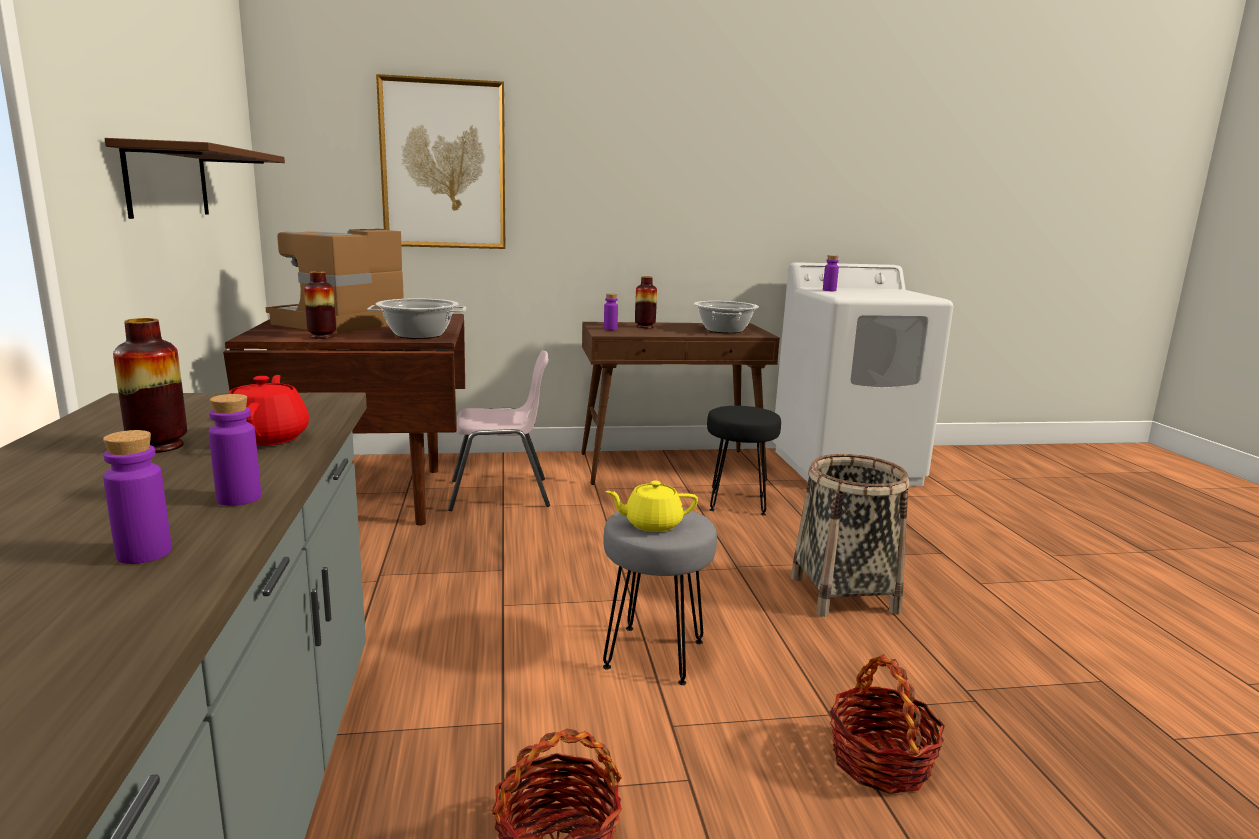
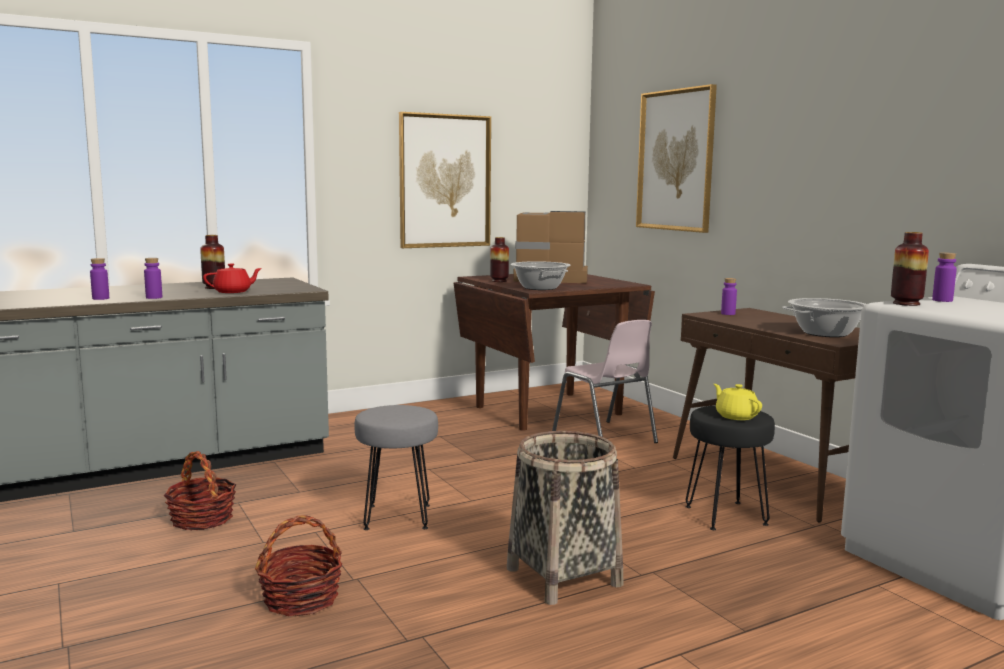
camera: 70 degrees right, 5 degrees down
brown shelf [105,138,285,219] -> picture [399,112,491,248]
yellow teapot [605,481,698,532] -> yellow teapot moved to [714,384,762,420]
vase [635,276,657,328] -> vase moved to [891,232,929,306]

